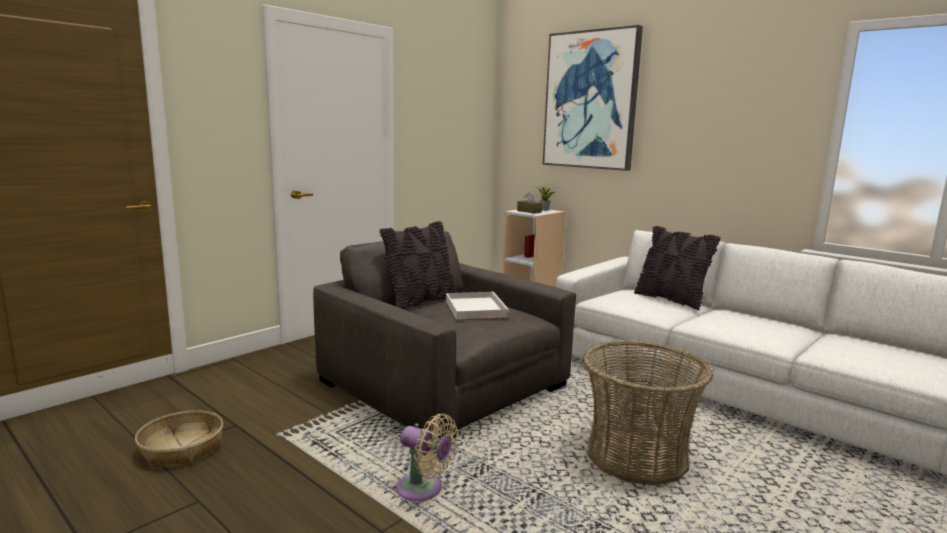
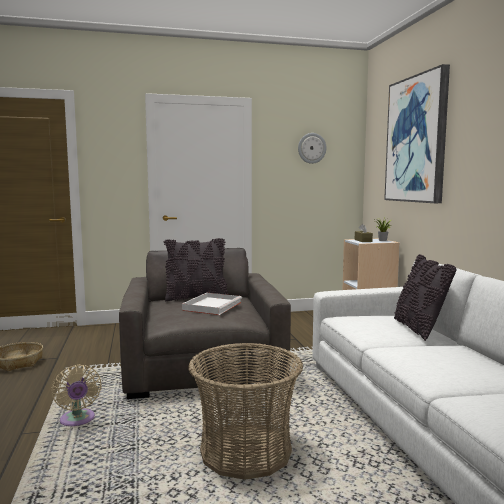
camera: 35 degrees right, 5 degrees down
none -> wall clock [298,133,326,164]

